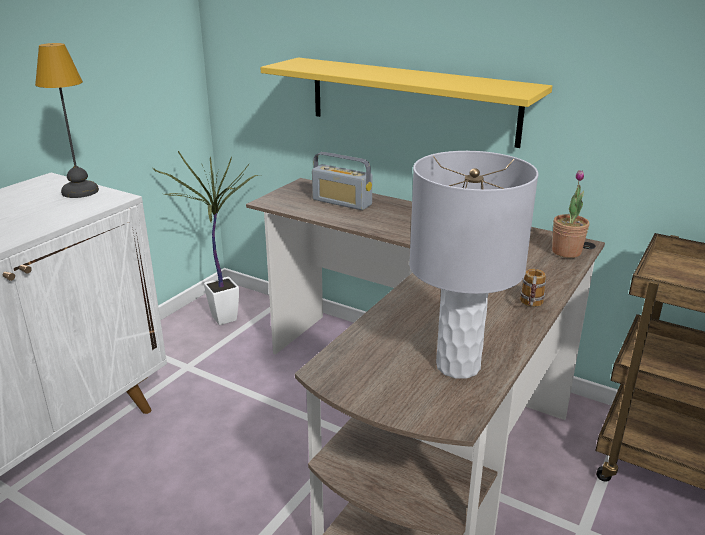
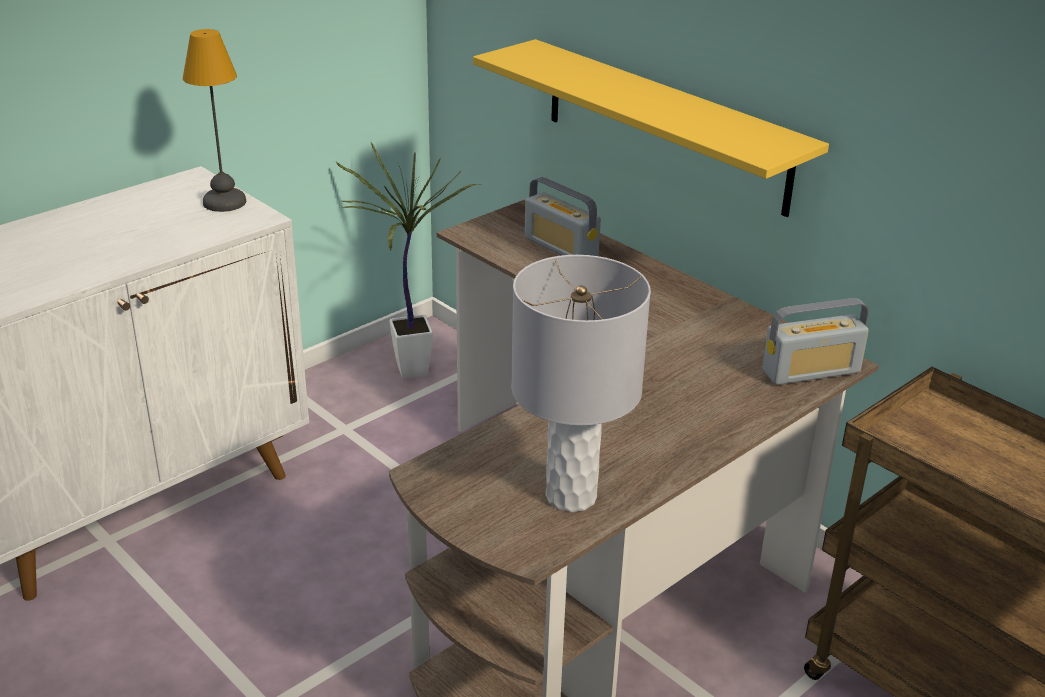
camera: 15 degrees right, 5 degrees up
mug [520,269,546,307] -> none
potted plant [552,170,589,258] -> radio [762,298,869,385]

